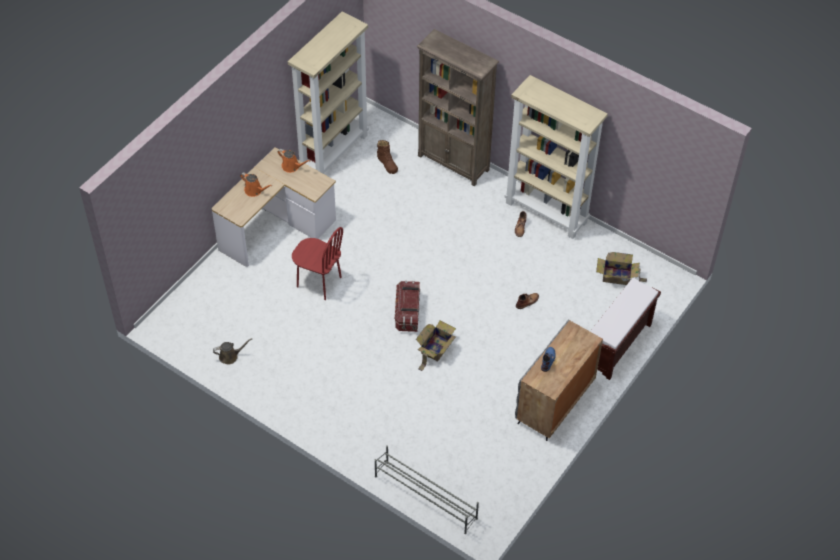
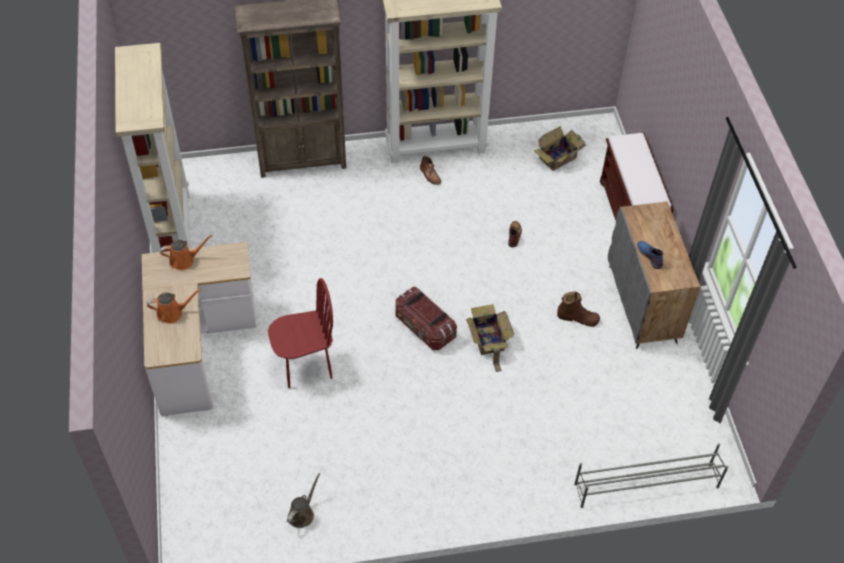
camera: 45 degrees left, 0 degrees up
brown boot [377,140,398,174] -> brown boot moved to [557,292,600,327]

